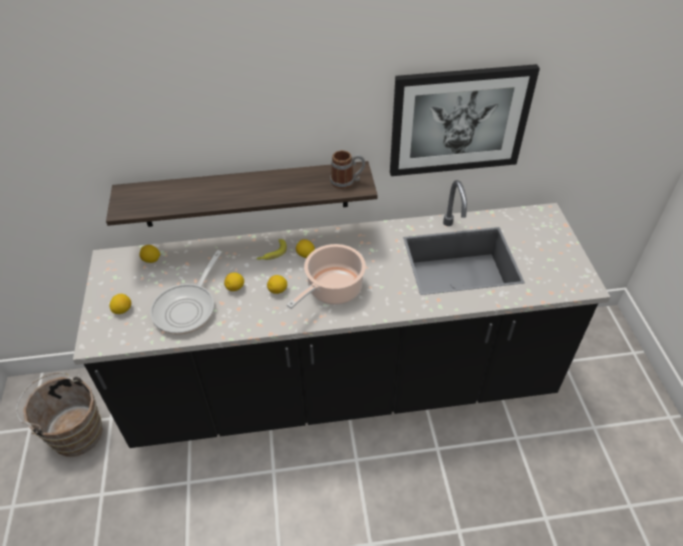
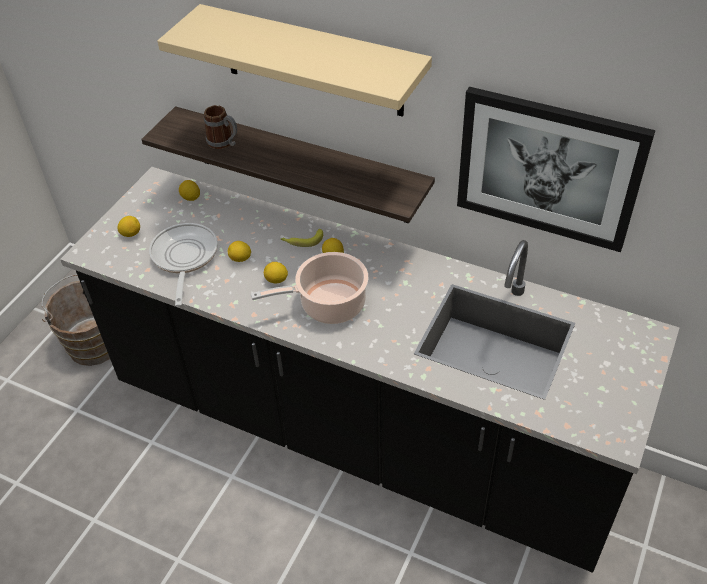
camera: 35 degrees right, 0 degrees up
frying pan [150,250,222,335] -> frying pan turned 120 degrees clockwise [149,223,218,306]
mug [330,150,365,189] -> mug moved to [204,105,237,149]
none -> beige shelf [157,4,432,117]

